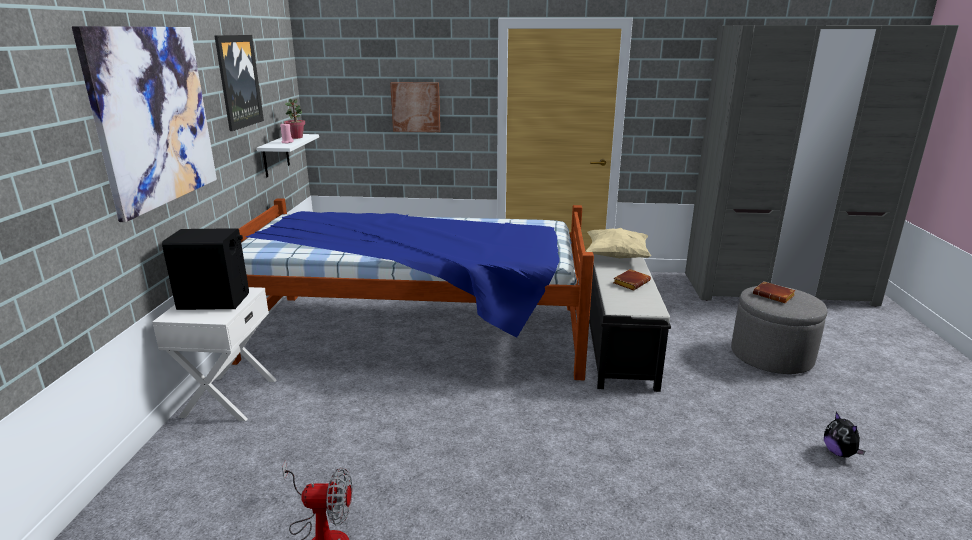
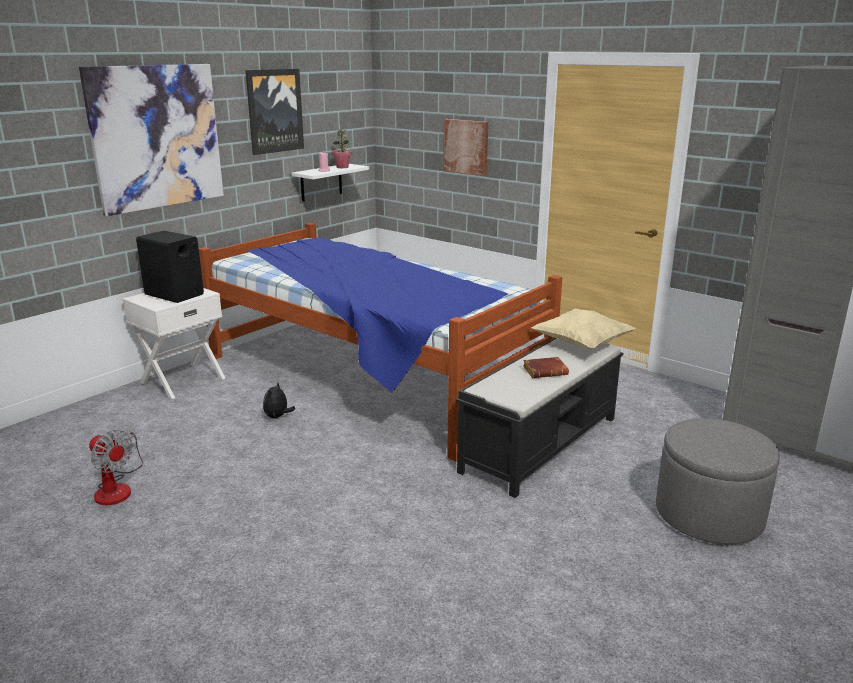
camera: 35 degrees right, 0 degrees up
brown book [753,281,796,303] -> none
plush toy [824,412,866,457] -> plush toy moved to [263,382,296,418]

